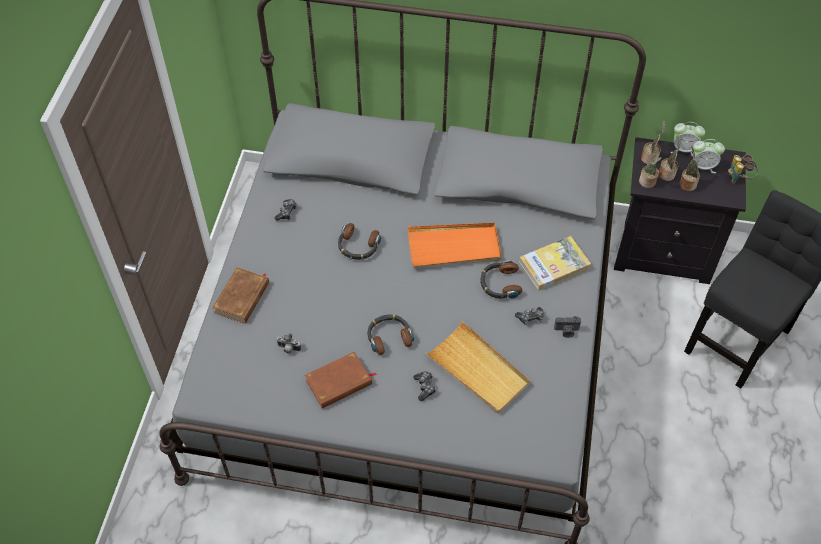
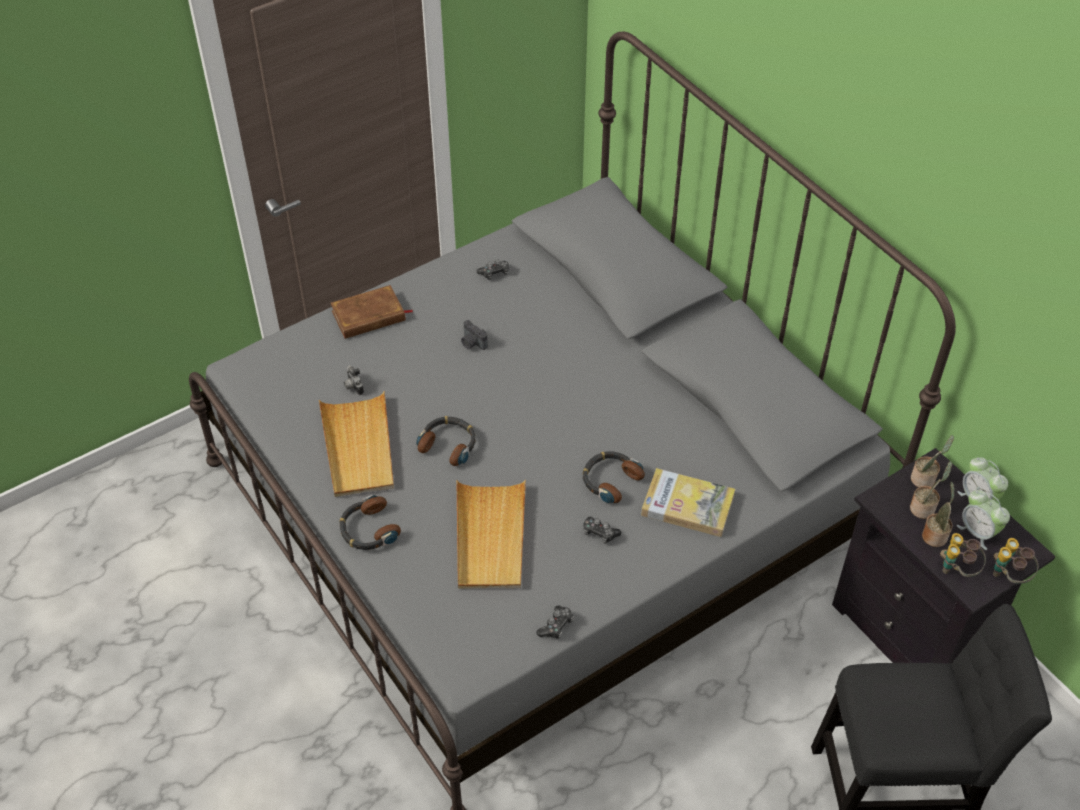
camera: 45 degrees right, 5 degrees down
brown book [305,352,377,408] -> beige tray [319,391,394,497]
headphones [338,223,381,260] -> headphones moved to [339,495,401,550]
orange tray [408,223,502,267] -> none
game controller [414,371,436,401] -> game controller moved to [536,605,574,639]
camera [554,316,581,338] -> camera moved to [461,320,488,350]
potted plant [639,157,662,188] -> none
none -> binoculars [940,533,986,577]

